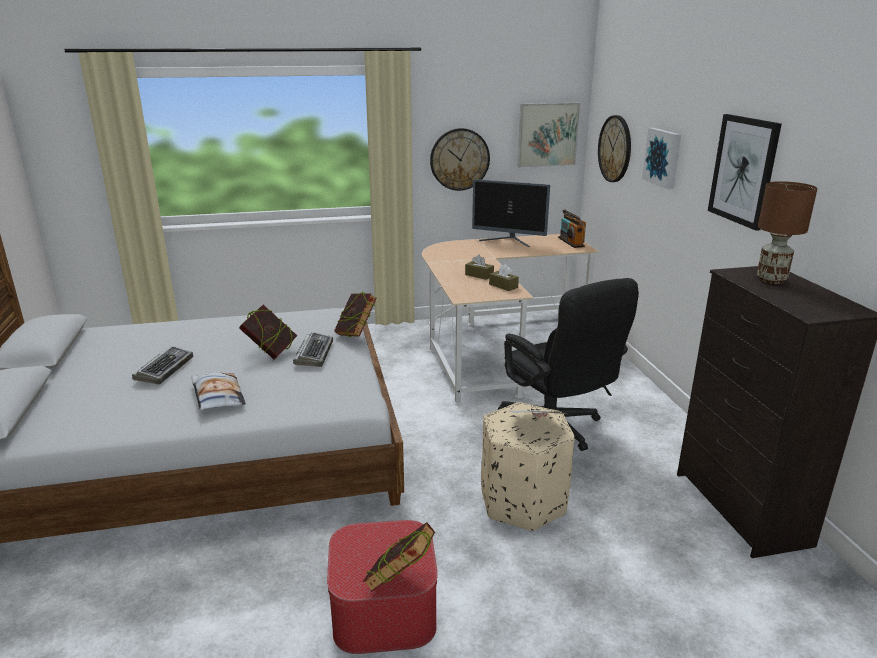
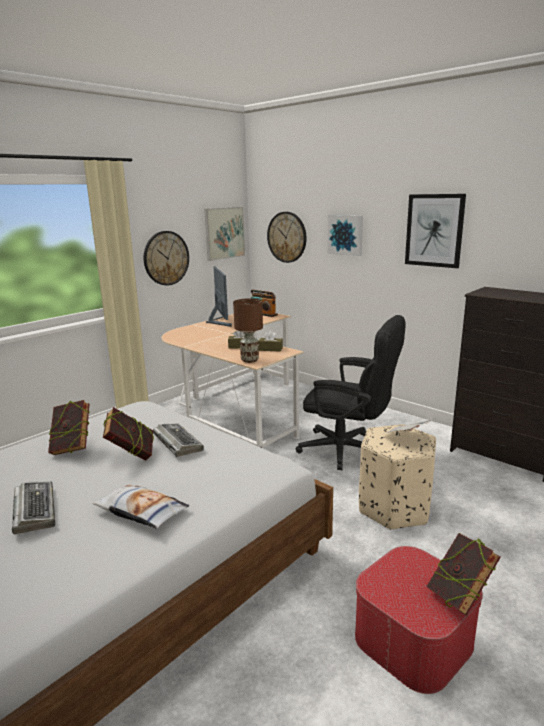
camera: 35 degrees left, 5 degrees down
book [334,292,377,337] -> book moved to [48,400,90,455]
monitor [472,179,550,248] -> monitor turned 90 degrees counterclockwise [206,267,232,327]
brown table lamp [757,181,817,284] -> brown table lamp moved to [233,298,263,363]

